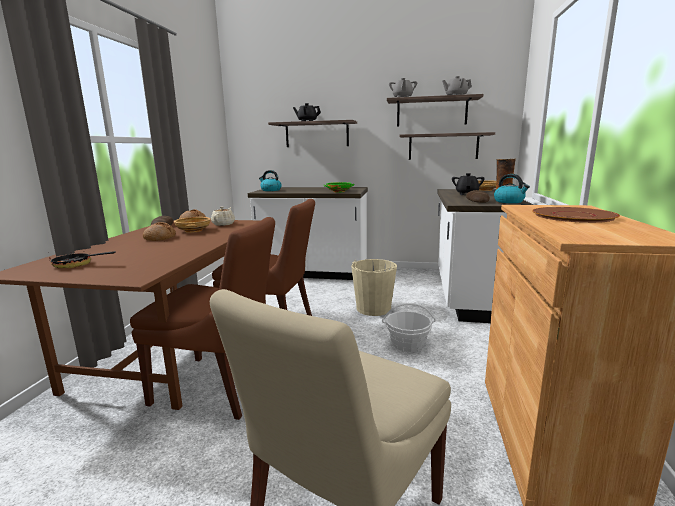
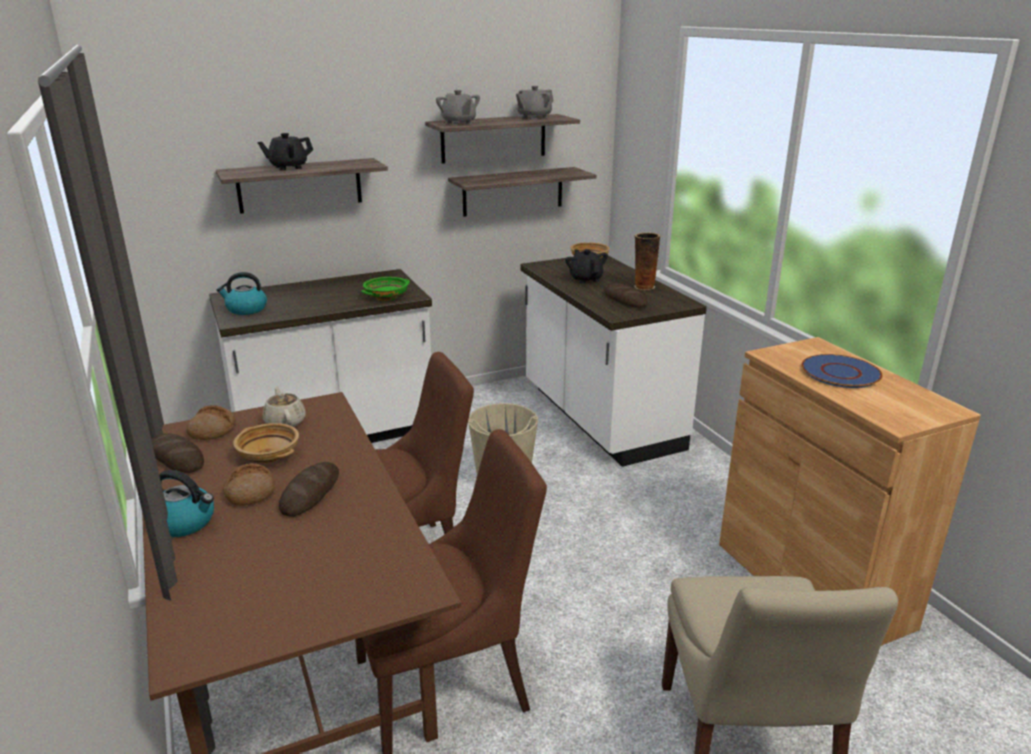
camera: 35 degrees left, 10 degrees up
frying pan [49,246,116,268] -> none
basket [382,303,436,352] -> none
kettle [494,174,530,203] -> kettle moved to [159,470,214,537]
brown plate [532,207,620,223] -> blue plate [801,354,883,388]
none -> bread [279,462,339,517]

